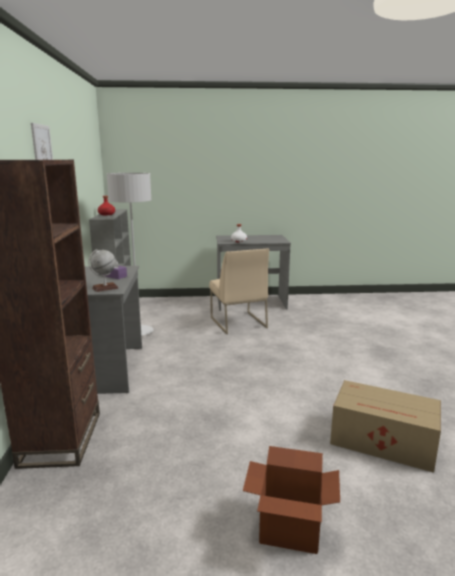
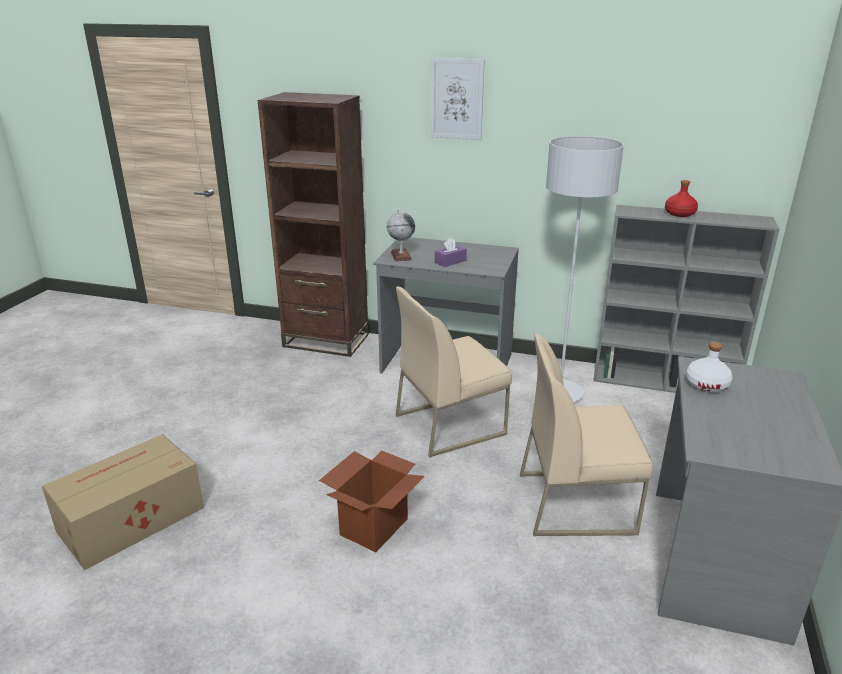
camera: 110 degrees right, 10 degrees up
cardboard box [243,446,340,554] -> cardboard box moved to [319,450,425,552]
none -> beige chair [396,287,512,457]

